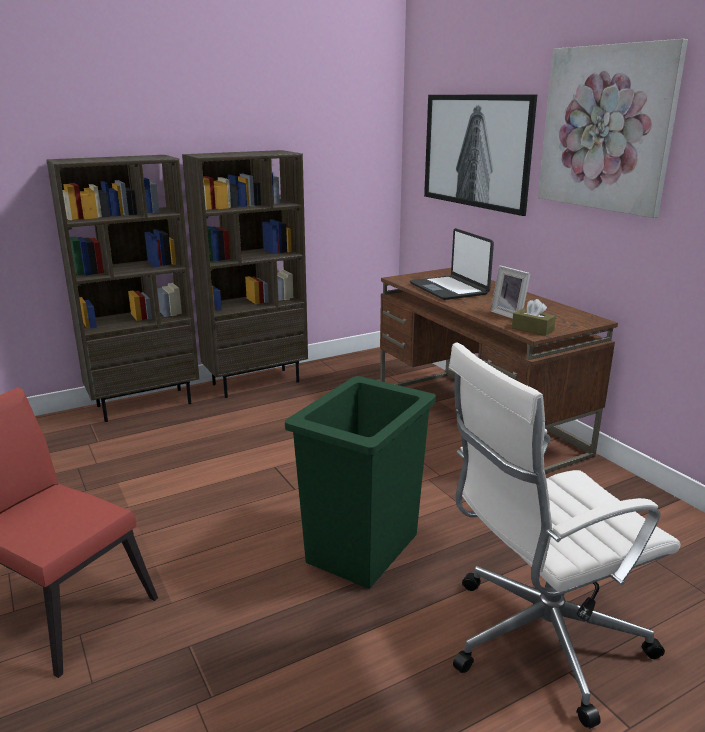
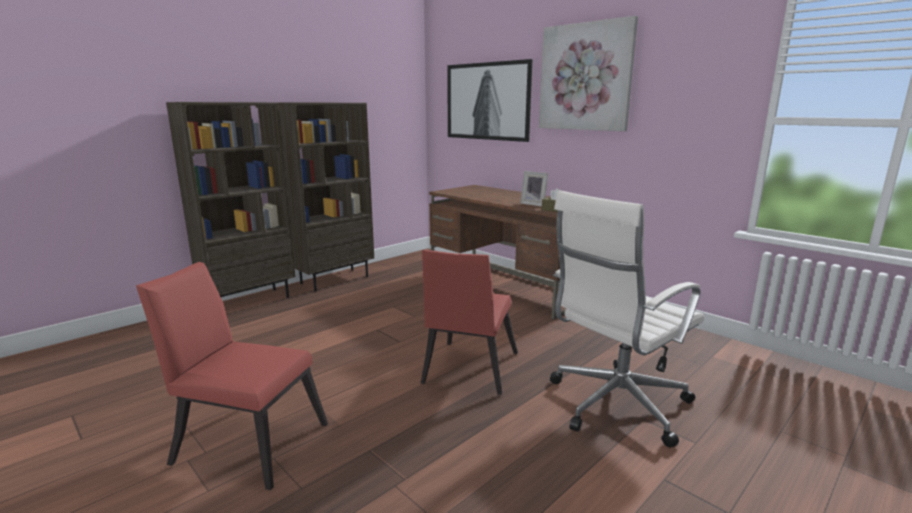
camera: 15 degrees left, 5 degrees down
green trash can [285,376,436,589] -> red chair [421,250,518,395]
laptop [410,228,494,300] -> none

